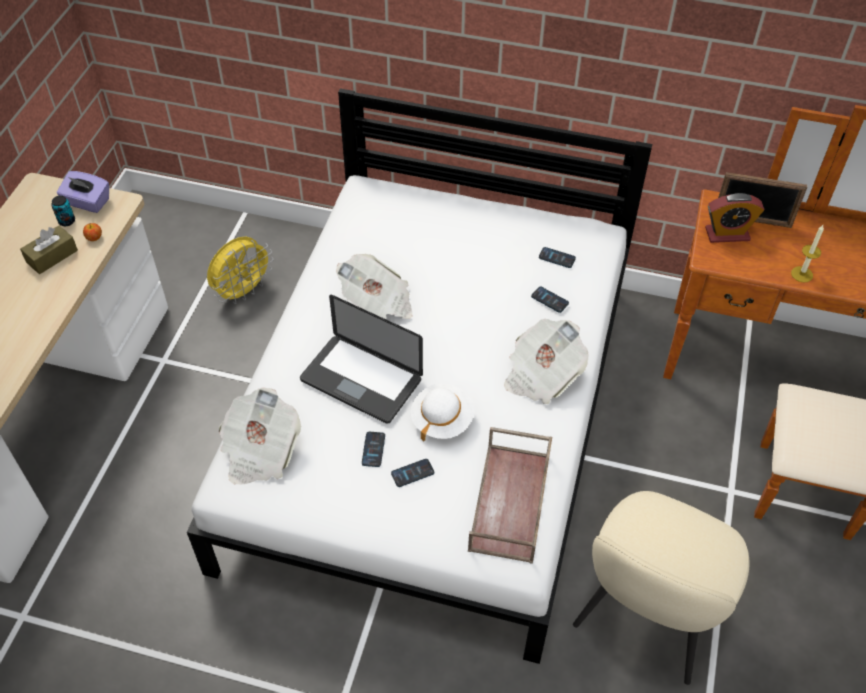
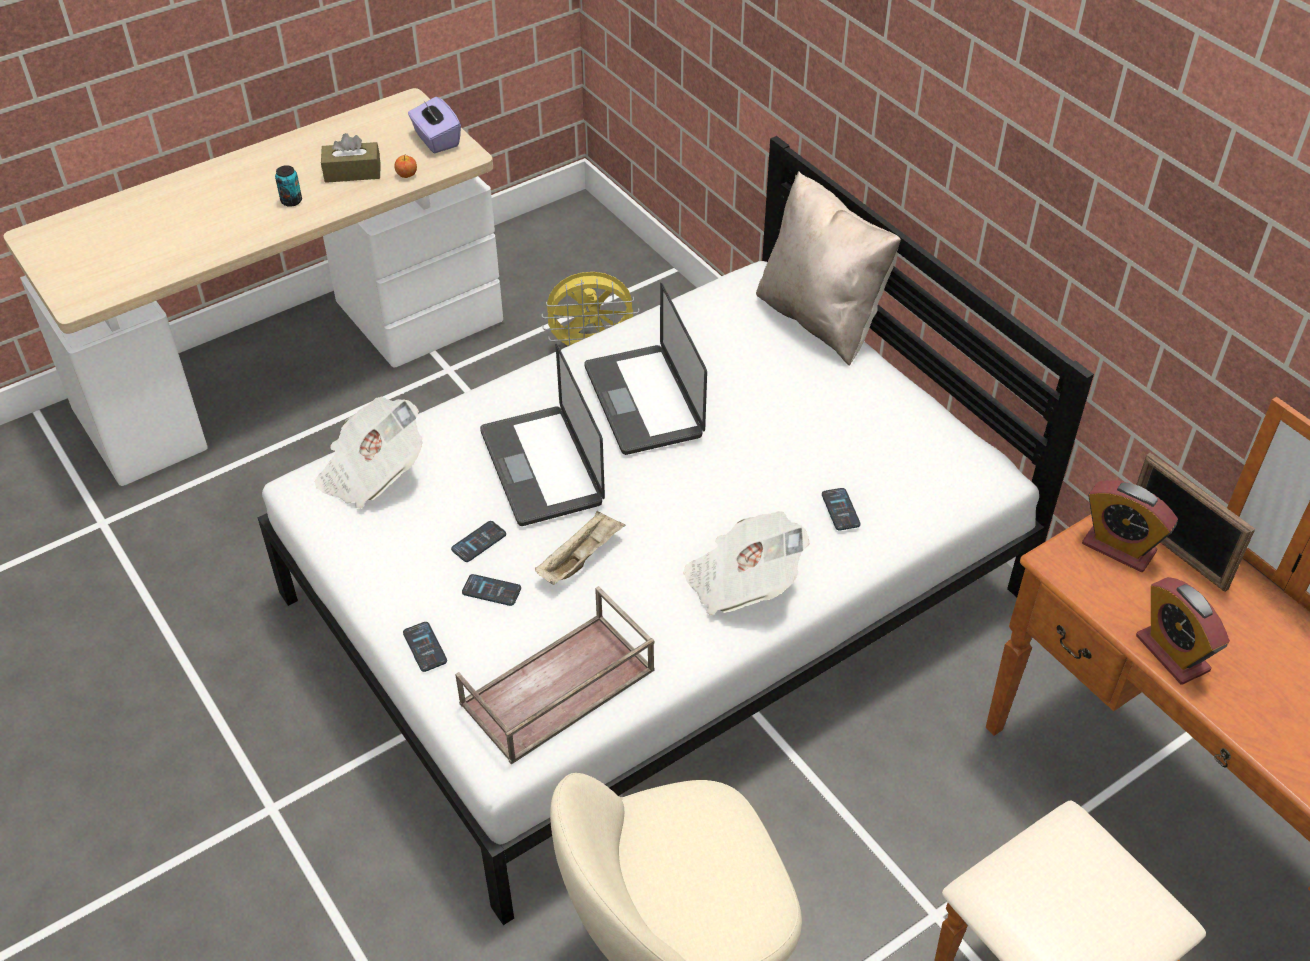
camera: 40 degrees right, 5 degrees down
can [51,196,75,226] -> can moved to [275,165,302,207]
newspaper [336,254,413,319] -> laptop [584,283,707,455]
white hat [410,383,475,441] -> beige tray [535,511,625,585]
phone [539,247,576,268] -> phone moved to [403,622,447,672]
candle [791,225,824,283] -> alarm clock [1136,577,1230,685]
none -> beige pillow [756,171,901,366]

